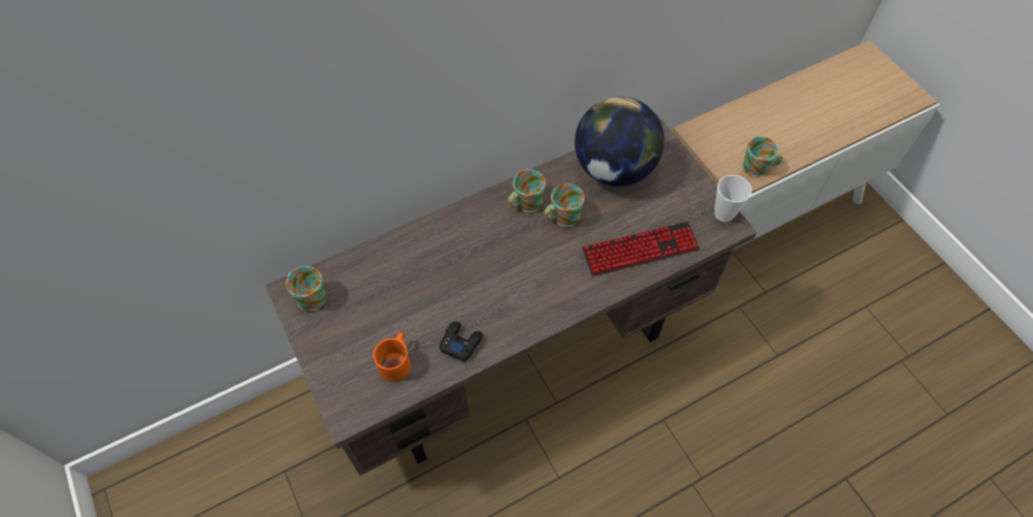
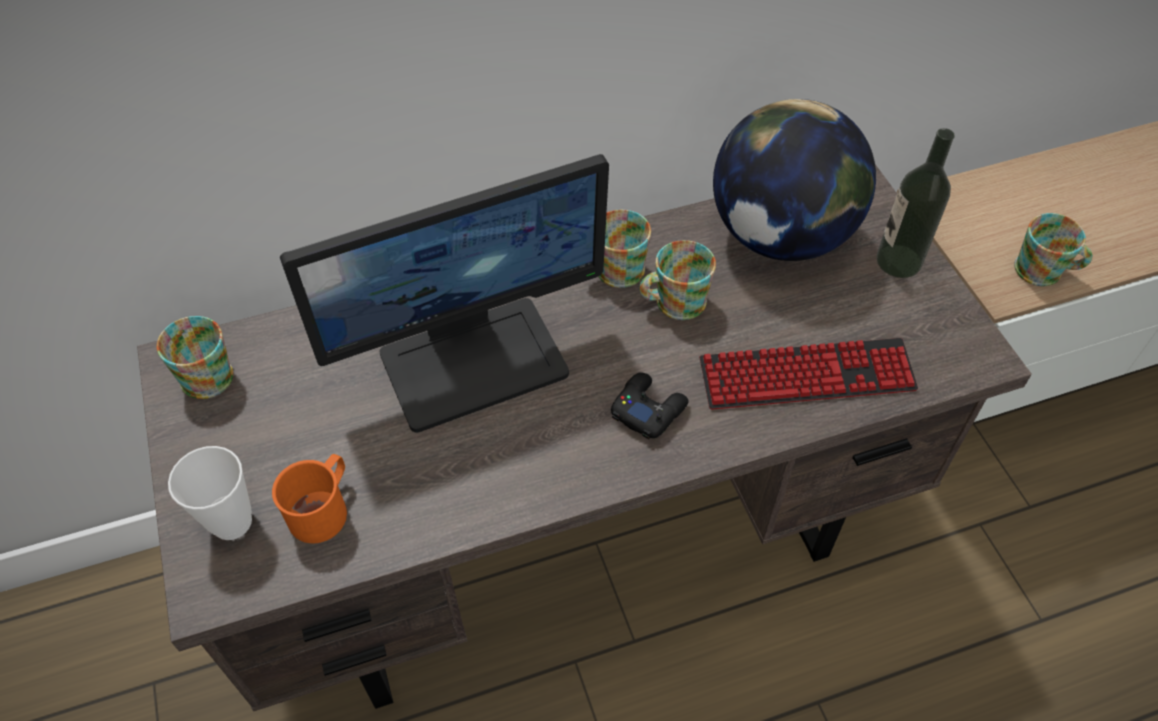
camera: 10 degrees right, 5 degrees down
black game controller [439,321,483,362] -> black game controller moved to [611,372,688,439]
cup [715,175,752,222] -> cup moved to [168,446,252,540]
none -> monitor [280,154,609,433]
none -> bottle [877,128,955,278]

